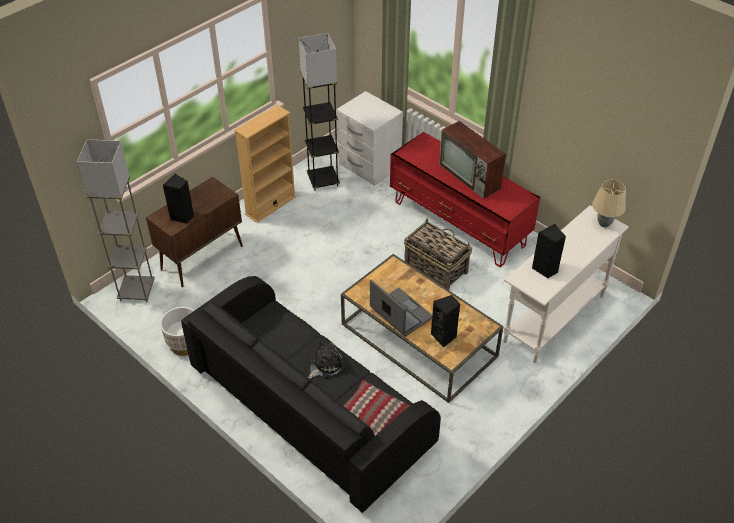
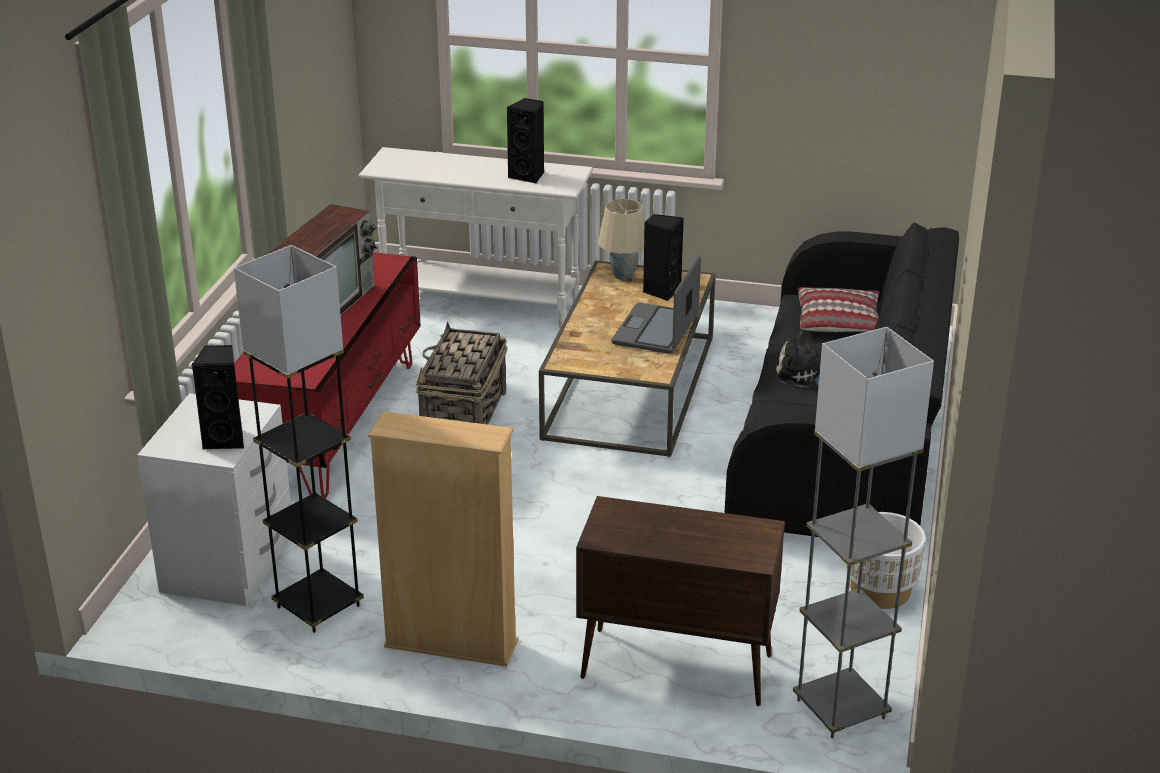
camera: 120 degrees left, 15 degrees down
black speaker [163,174,194,224] -> black speaker moved to [191,345,244,449]
beige table lamp [592,180,626,227] -> beige table lamp moved to [598,199,645,280]

